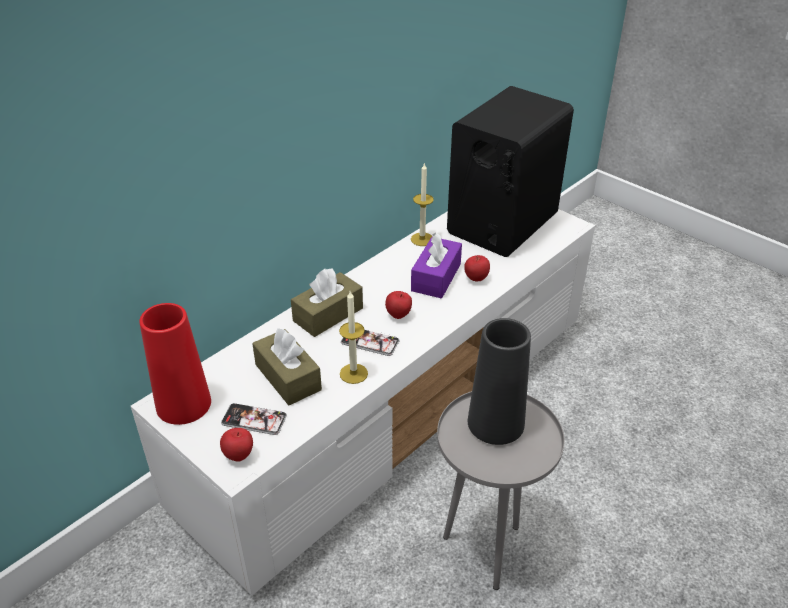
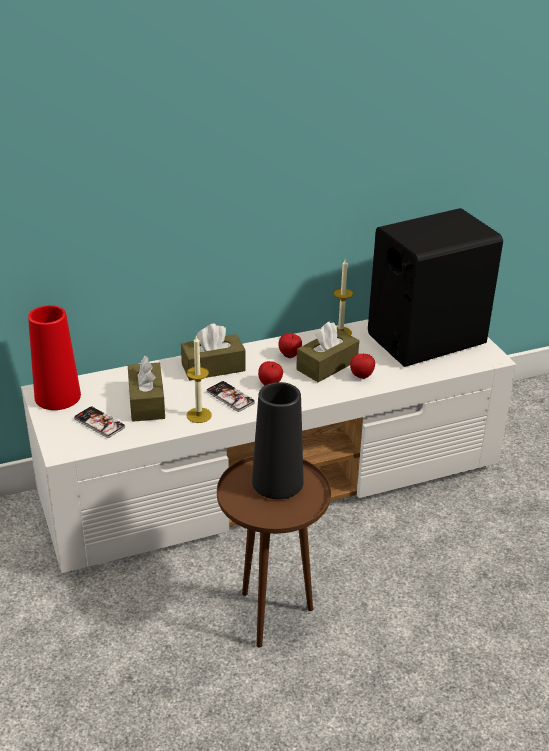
camera: 25 degrees right, 5 degrees down
apple [220,428,253,461] -> apple moved to [278,333,302,358]
purple tissue box [411,232,462,299] -> brown tissue box [296,322,359,382]
grey side table [437,391,565,590] -> brown side table [217,456,331,647]

